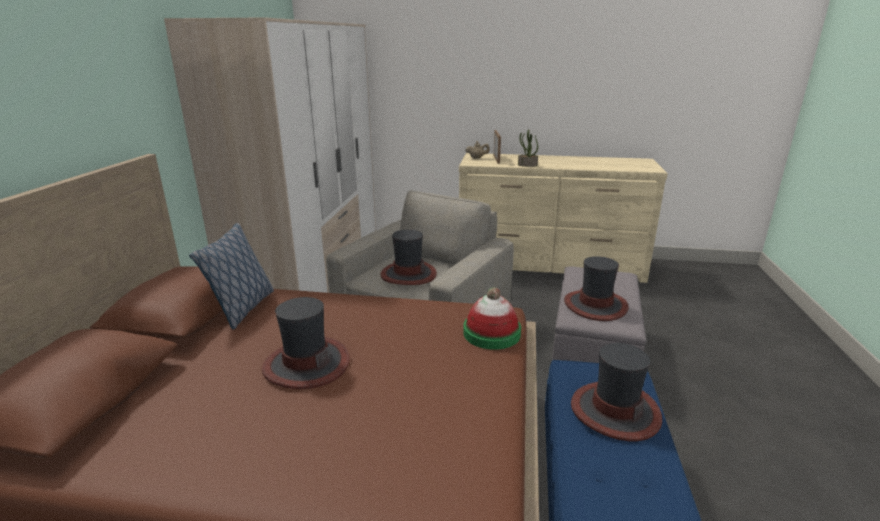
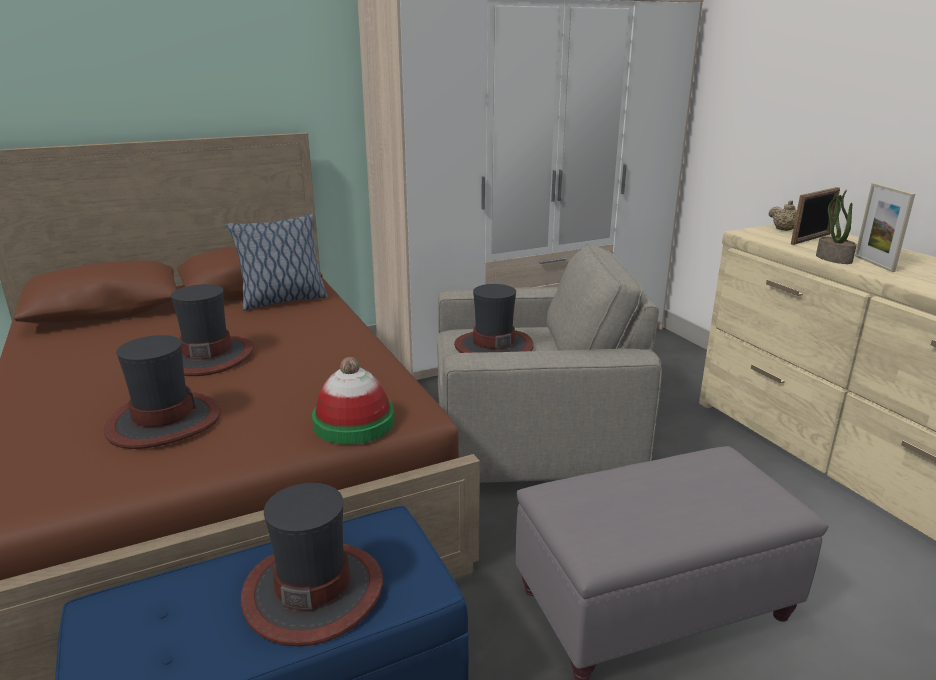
camera: 55 degrees right, 0 degrees up
hat [564,256,629,321] -> hat moved to [104,335,221,449]
none -> picture frame [855,183,915,272]

